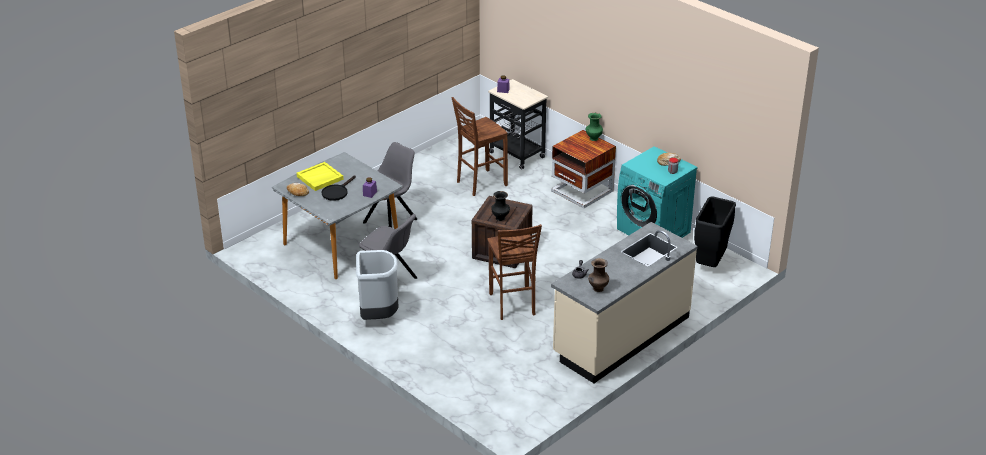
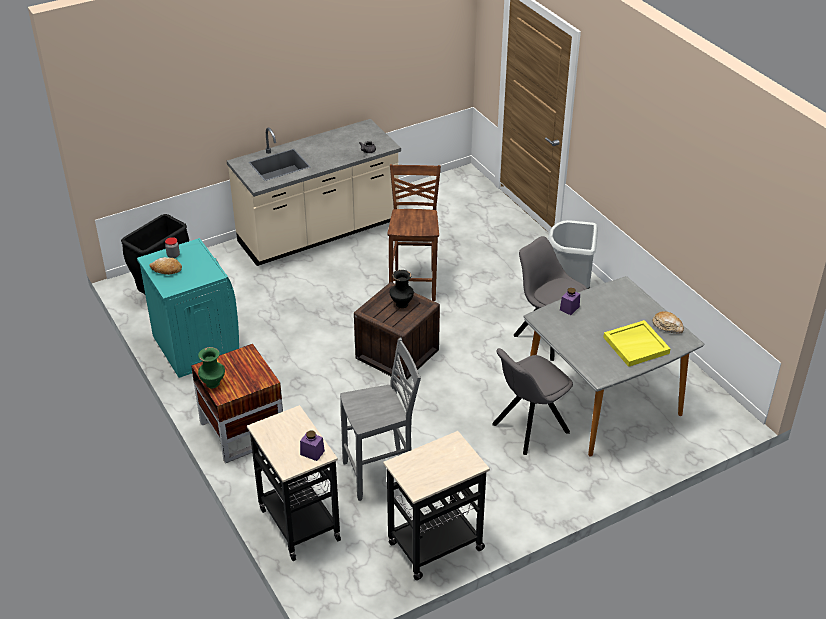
camera: 165 degrees left, 5 degrees up
black frying pan [322,176,356,201] -> none
brown stool [451,97,508,196] -> grey stool [340,338,421,501]
brown vase [588,258,609,292] -> none
none -> cart [383,431,490,580]

